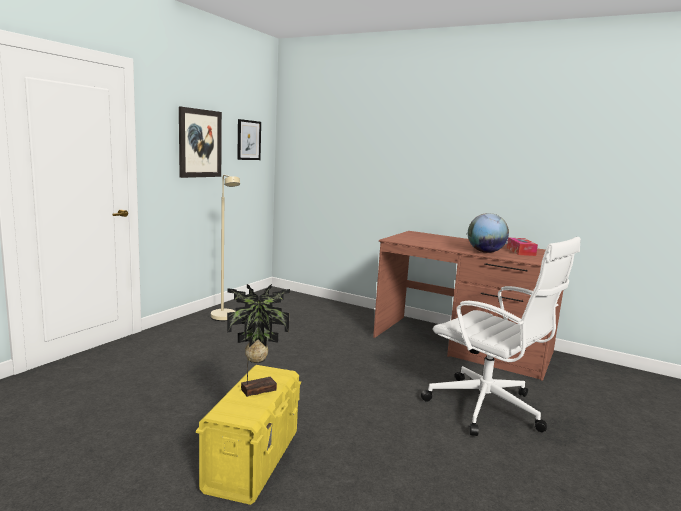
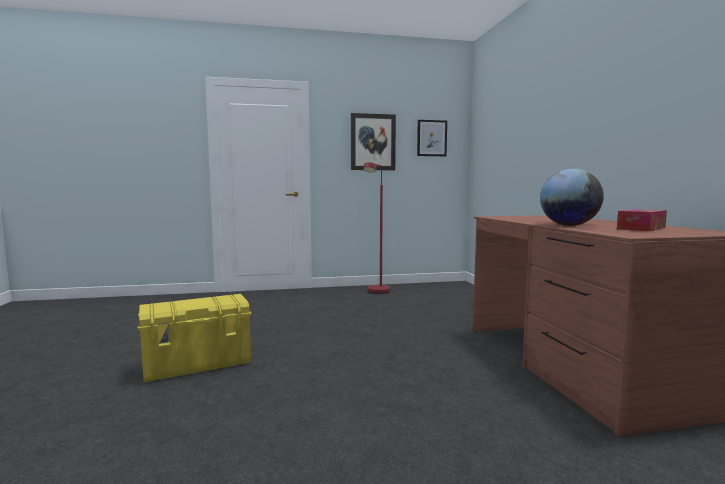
camera: 50 degrees right, 5 degrees down
beige floor lamp [211,175,240,321] -> red floor lamp [363,162,390,294]
potted plant [227,284,290,397] -> none
white office chair [421,237,581,436] -> none

